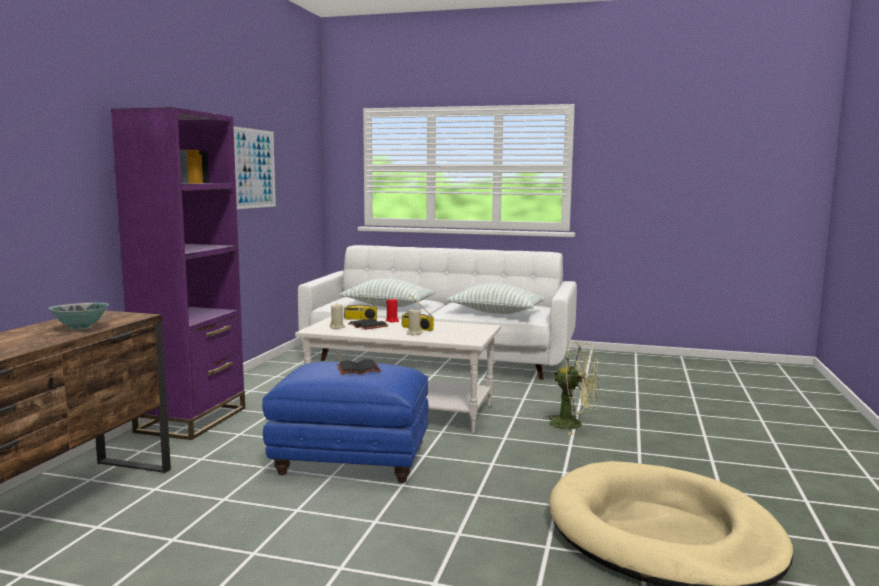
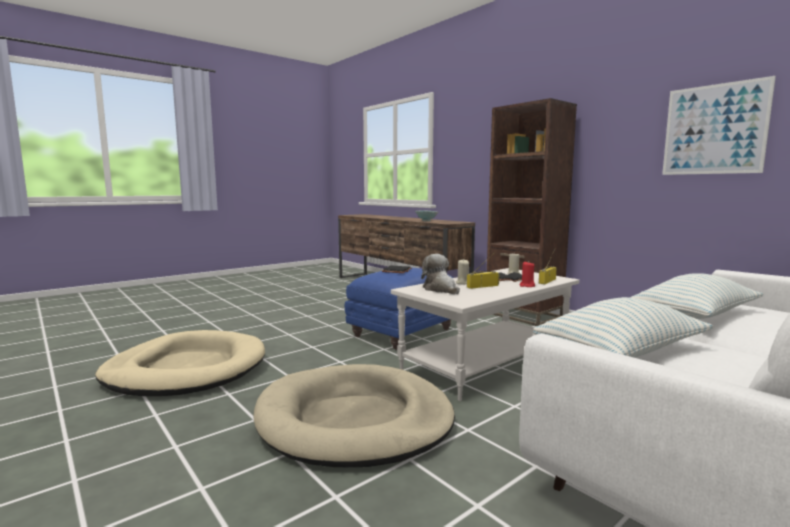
camera: 125 degrees right, 0 degrees up
purple bookcase [111,107,245,440] -> brown bookcase [487,98,577,326]
green fan [543,341,600,435] -> beige dog bed [253,364,455,467]
none -> plush toy [421,254,460,294]

